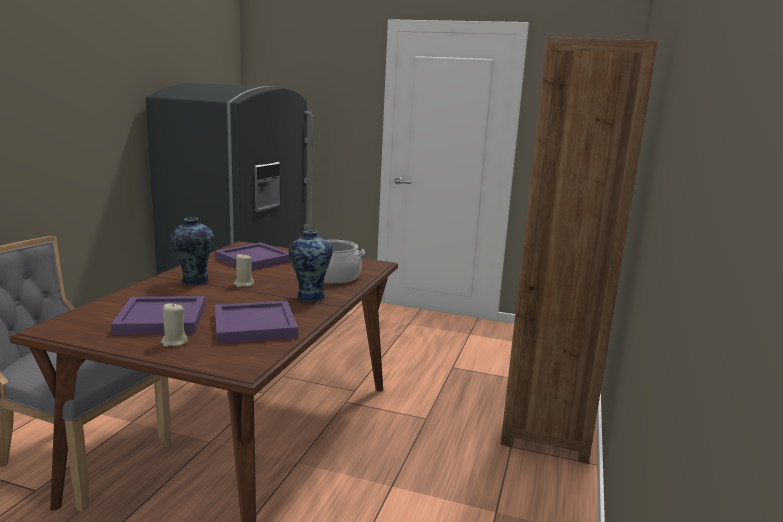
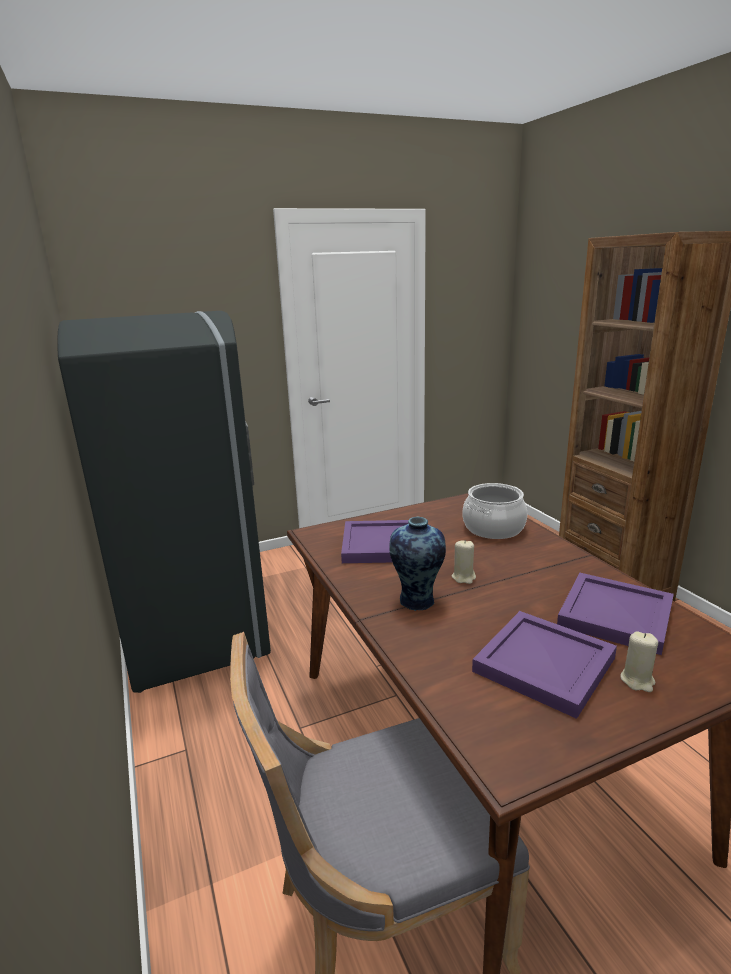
camera: 40 degrees left, 5 degrees up
vase [289,230,332,302] -> none

